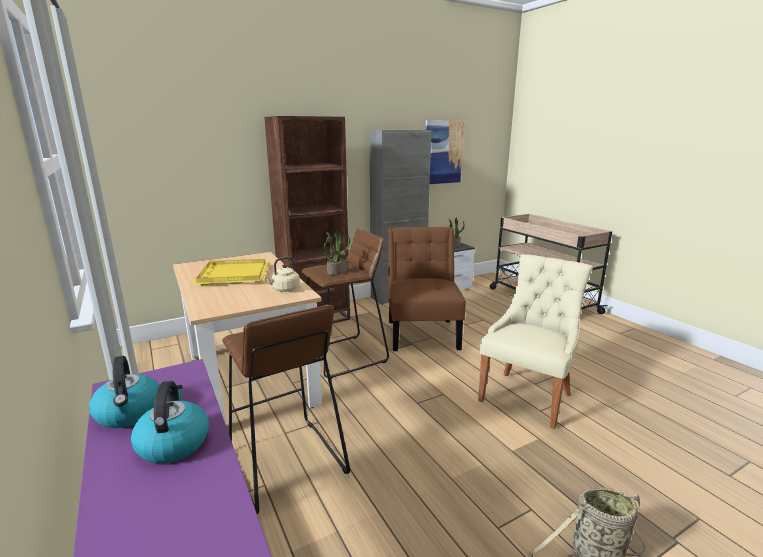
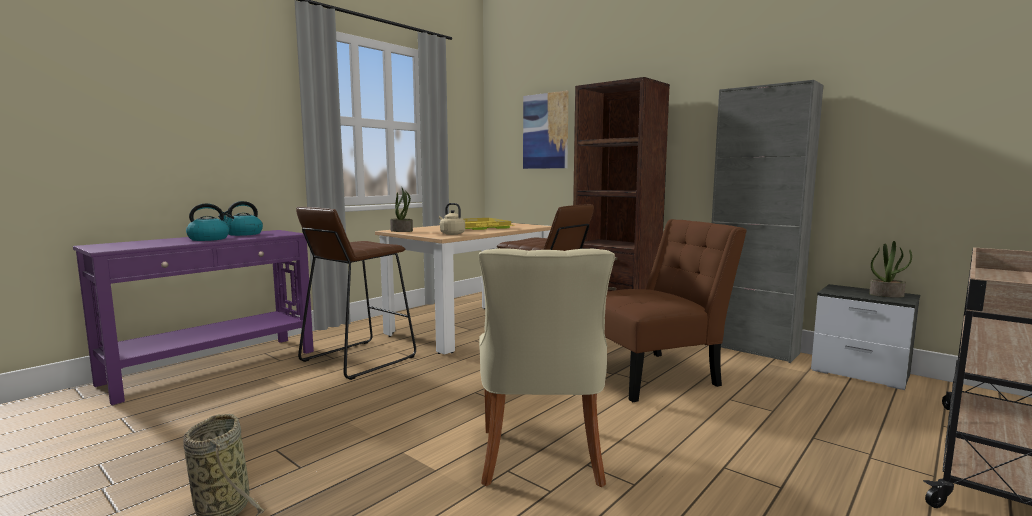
camera: 70 degrees right, 10 degrees down
potted plant [323,230,350,275] -> potted plant moved to [390,188,413,232]
picture [426,120,465,184] -> picture moved to [523,91,569,169]
beige chair [478,254,593,429] -> beige chair turned 75 degrees clockwise [479,248,615,487]

